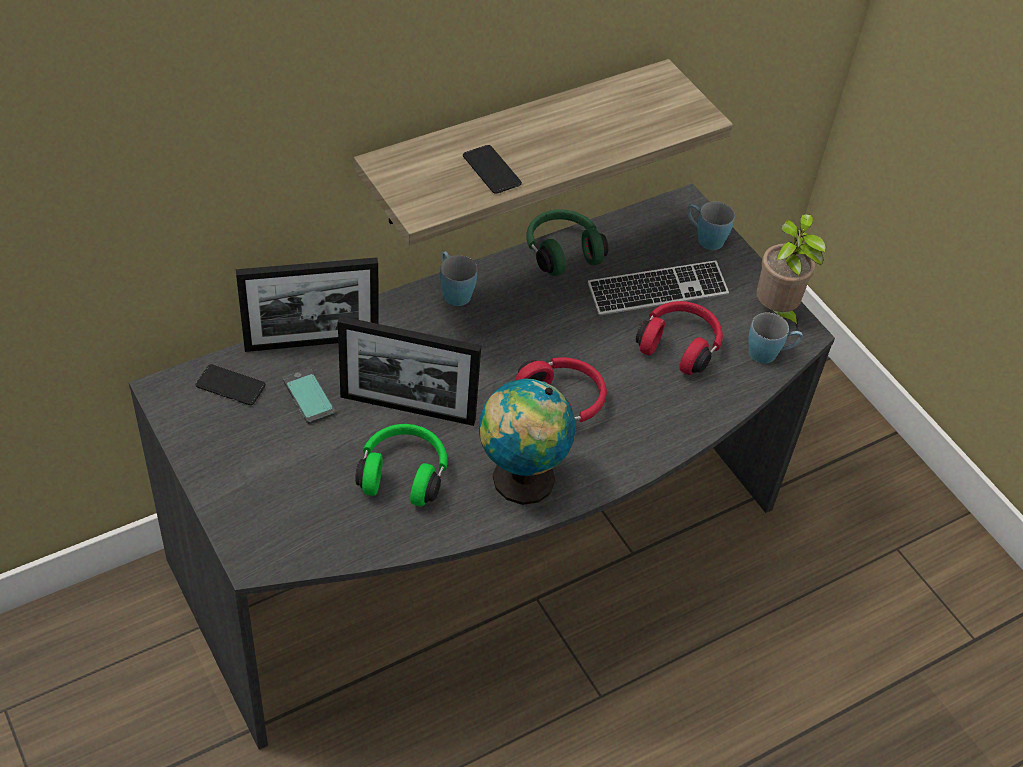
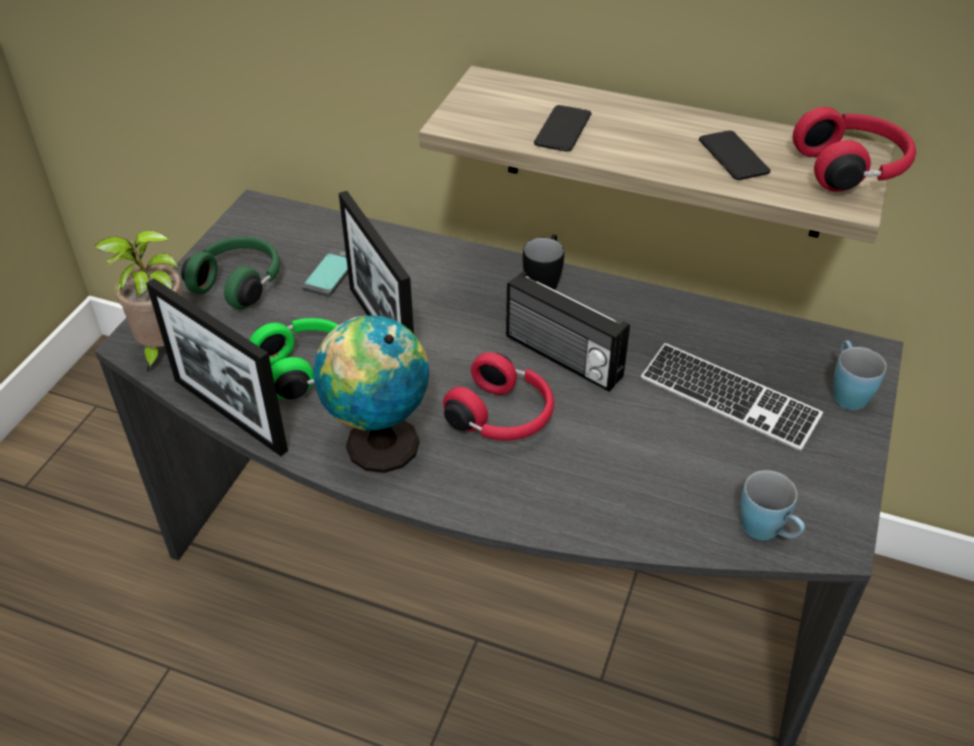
camera: 55 degrees right, 5 degrees down
phone [196,364,266,405] -> phone moved to [699,130,771,180]
picture frame [236,257,379,352] -> picture frame moved to [146,278,288,456]
blue mug [440,251,477,306] -> black mug [523,234,564,290]
green headphones [526,209,609,276] -> green headphones moved to [181,236,280,309]
red headphones [636,301,723,375] -> red headphones moved to [793,107,916,192]
potted plant [757,214,826,328] -> potted plant moved to [93,230,182,374]
none -> radio [506,271,630,392]

